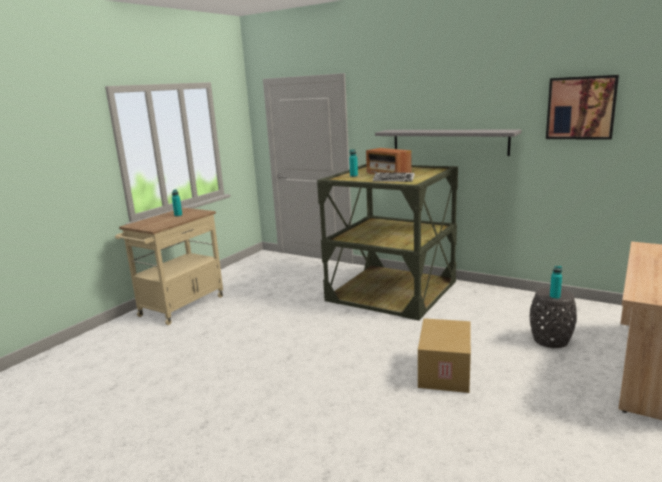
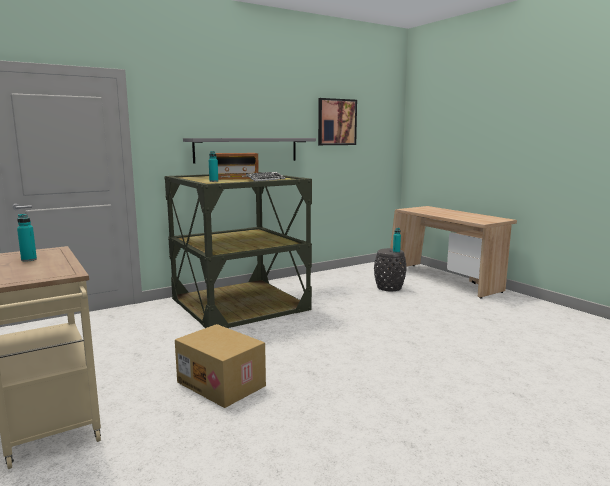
camera: 65 degrees left, 5 degrees down
cardboard box [418,318,471,393] -> cardboard box moved to [175,324,266,408]

